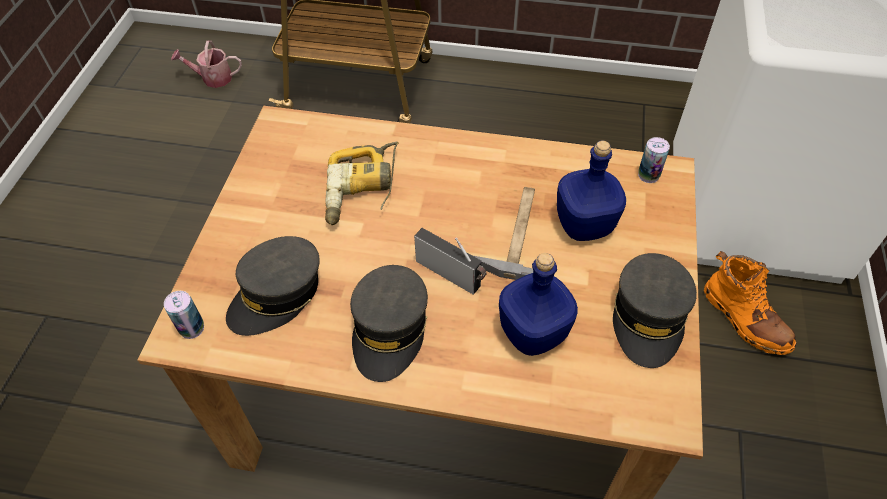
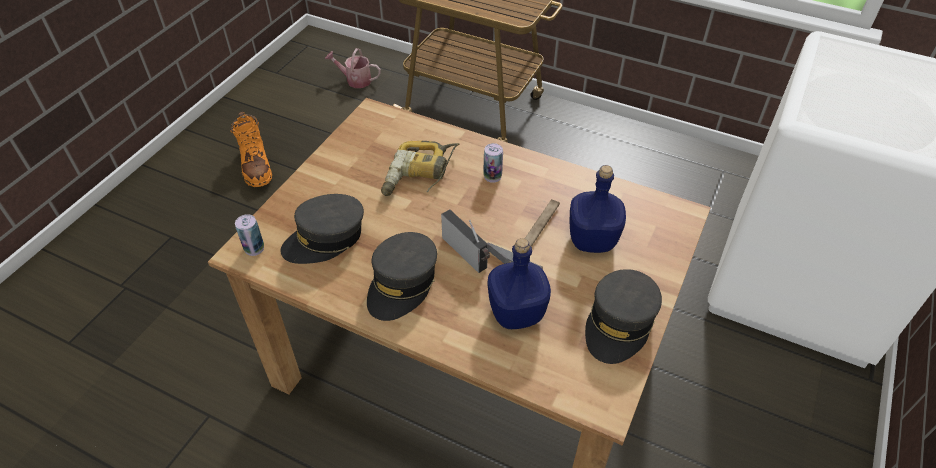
camera: 15 degrees right, 5 degrees down
can [638,137,670,183] -> can moved to [483,143,503,183]
orange boot [704,251,796,355] -> orange boot moved to [230,111,272,187]

